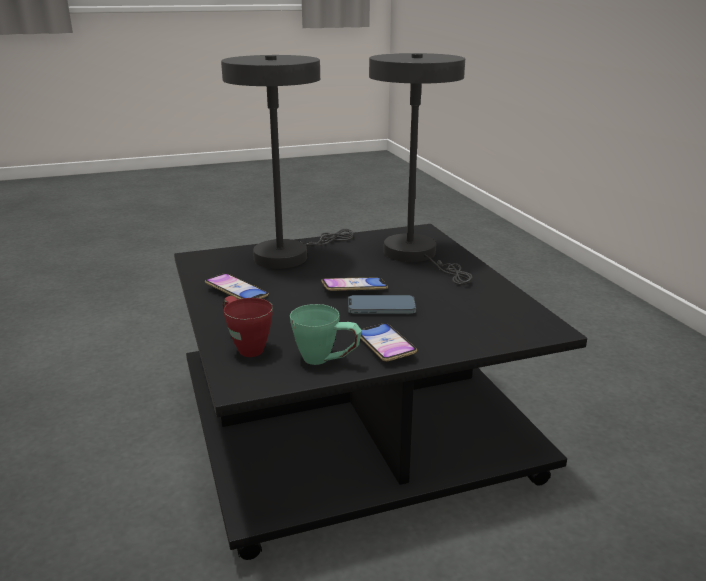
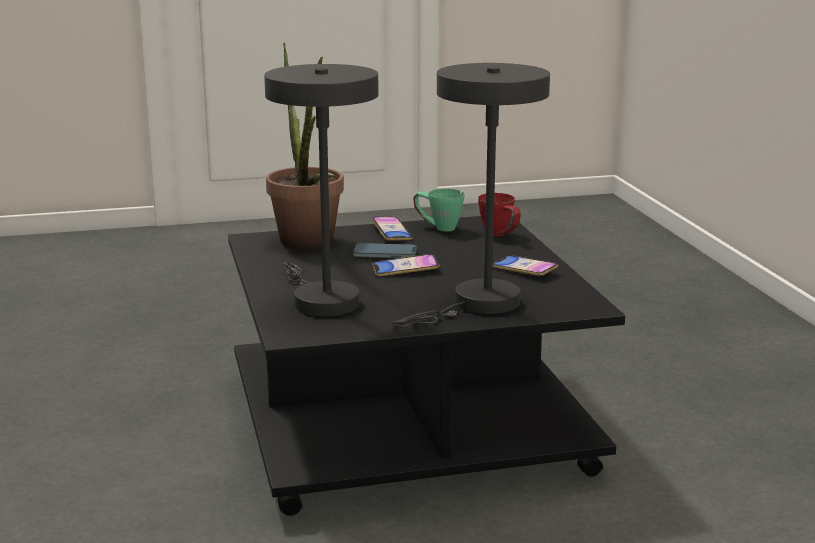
camera: 175 degrees left, 5 degrees down
none -> potted plant [266,43,344,250]

